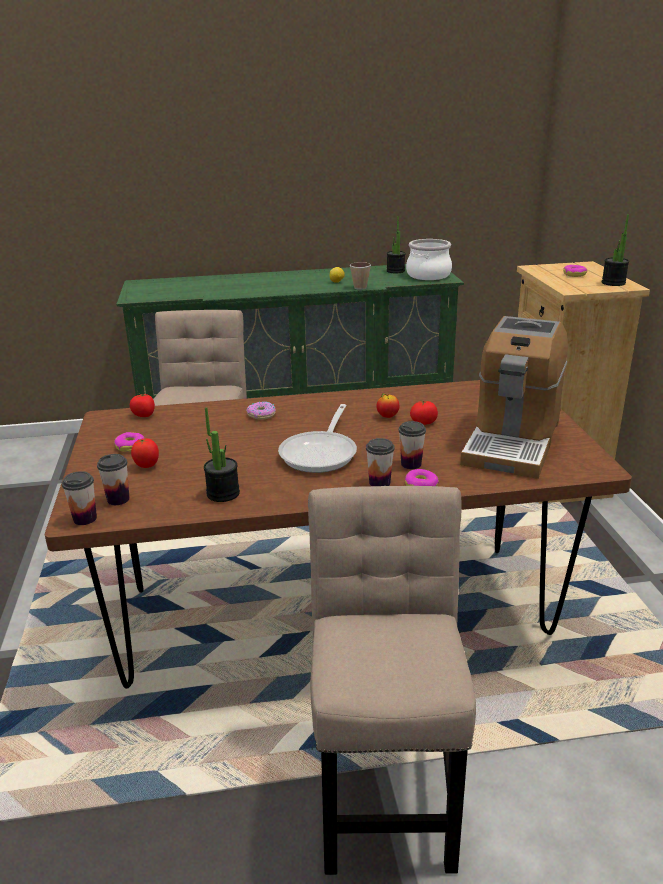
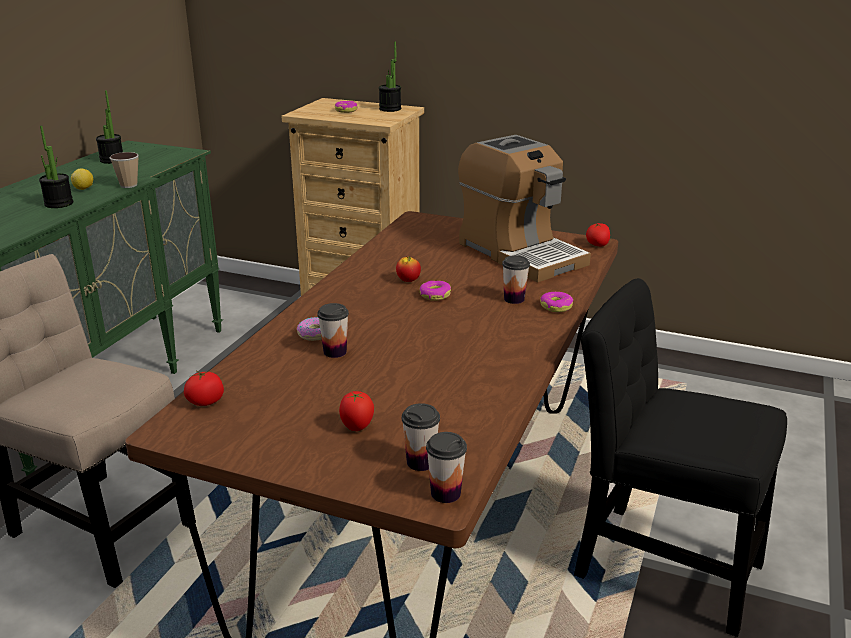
camera: 60 degrees left, 0 degrees up
donut [114,432,145,452] -> donut moved to [420,281,451,301]
potted plant [204,407,240,502] -> potted plant moved to [39,125,73,208]
frying pan [278,404,357,473] -> none
beige chair [308,486,476,875] -> black chair [574,278,787,637]
cup [366,438,395,486] -> cup moved to [317,303,349,358]
cooking pot [406,239,452,280] -> none
tomato [410,400,438,425] -> tomato moved to [586,223,610,246]

